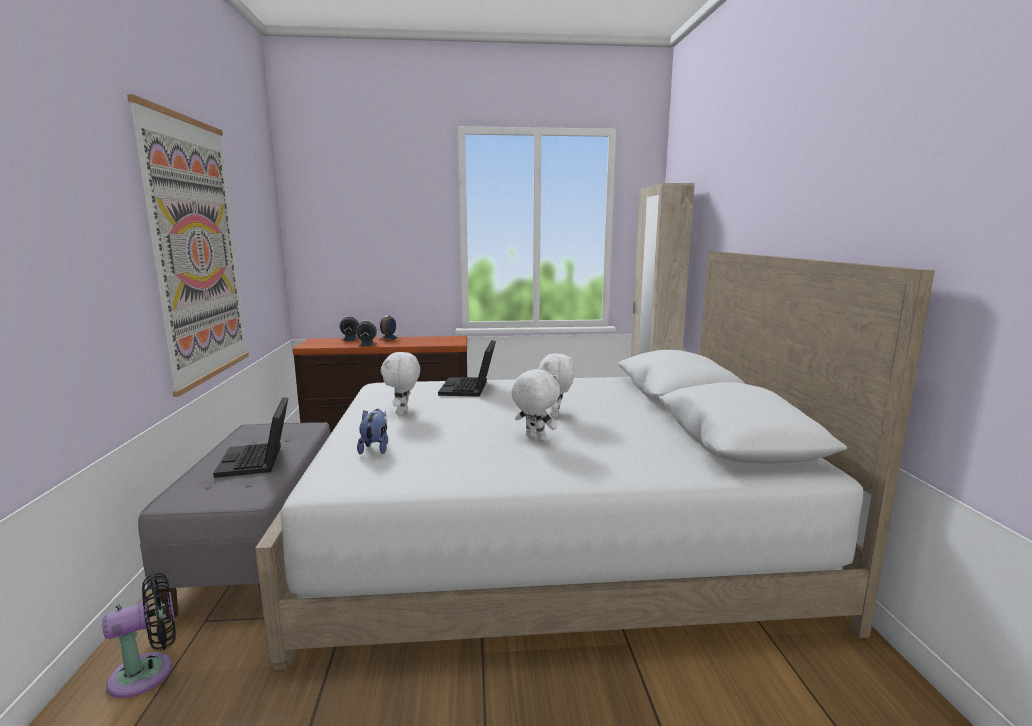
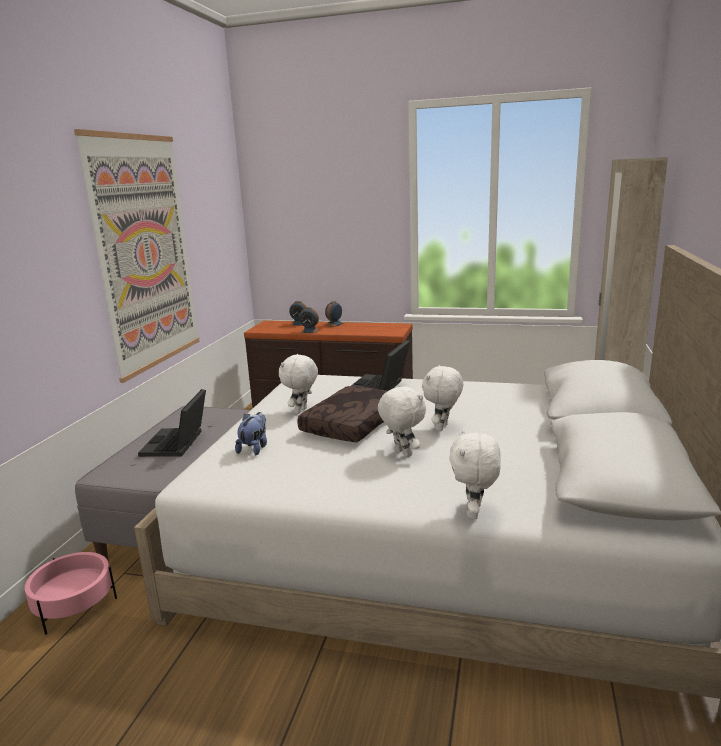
camera: 20 degrees right, 5 degrees up
black fan [102,573,176,698] -> pink planter [25,552,117,635]
none -> brown pillow [297,386,388,442]
none -> white plush toy [449,430,501,519]

